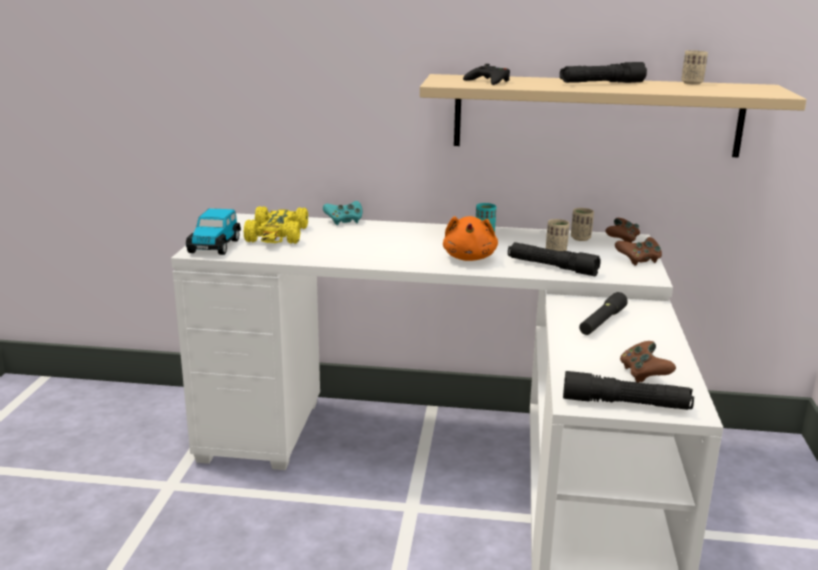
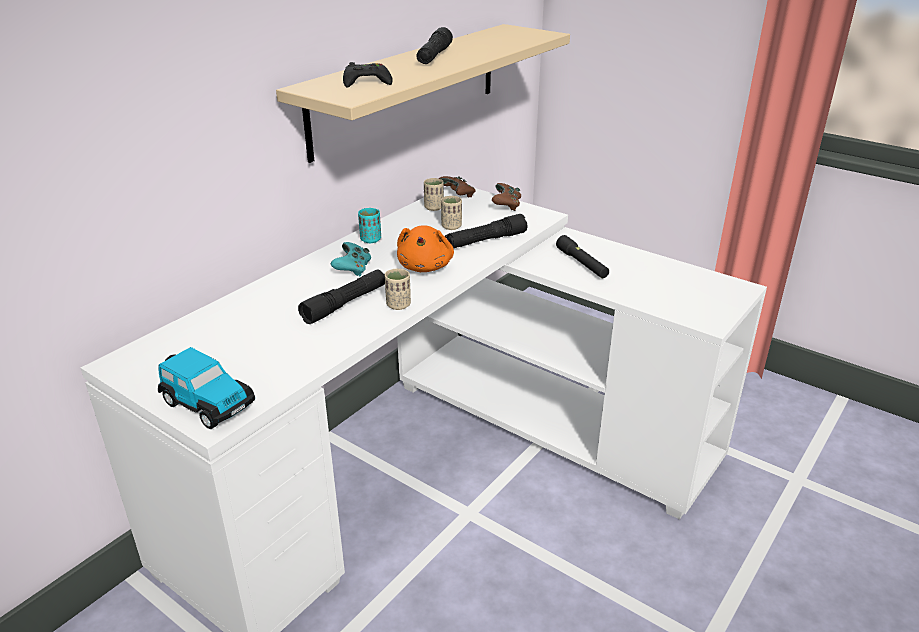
camera: 60 degrees left, 10 degrees up
yellow toy car [244,206,308,244] -> none
turquoise game controller [323,201,362,225] -> turquoise game controller moved to [331,242,371,276]
orange plush toy [443,216,498,261] -> orange plush toy turned 60 degrees clockwise [397,225,454,272]
black flashlight [563,371,694,410] -> black flashlight moved to [298,269,385,324]
brown game controller [620,341,676,383] -> none
beige cup [681,50,708,85] -> beige cup moved to [385,268,411,310]

